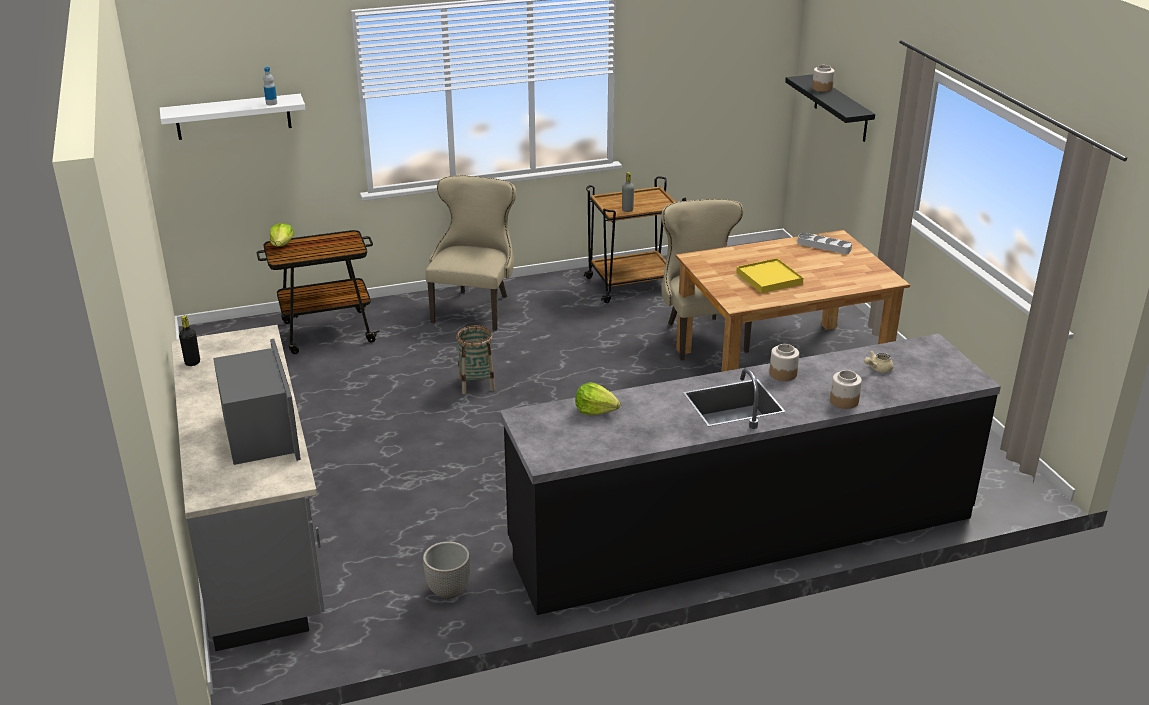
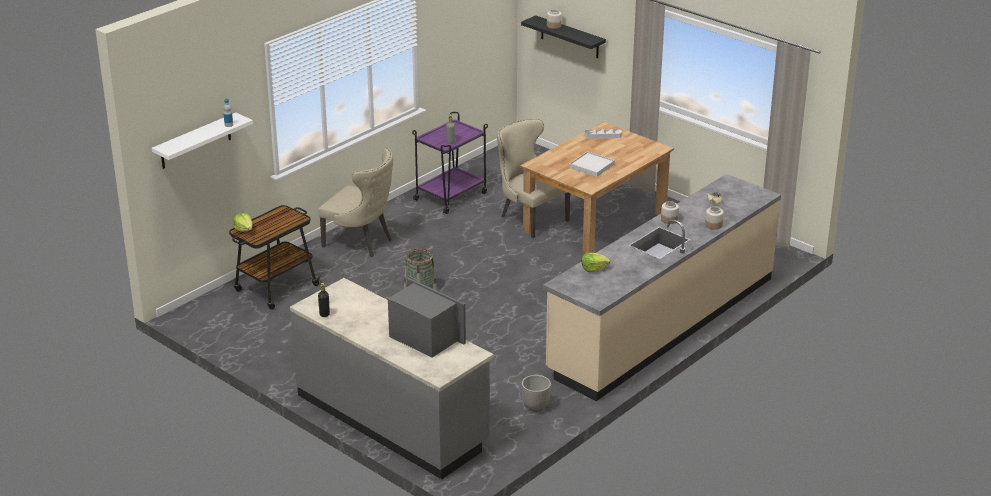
camera: 30 degrees left, 0 degrees up
beige chair [426,175,516,331] -> beige chair turned 135 degrees clockwise [318,148,393,257]
black counter [500,334,1001,615] -> beige counter [543,174,781,401]
brown cart [583,177,686,303] -> purple cart [412,112,488,214]
yellow tray [736,258,803,293] -> white tray [569,151,615,177]

